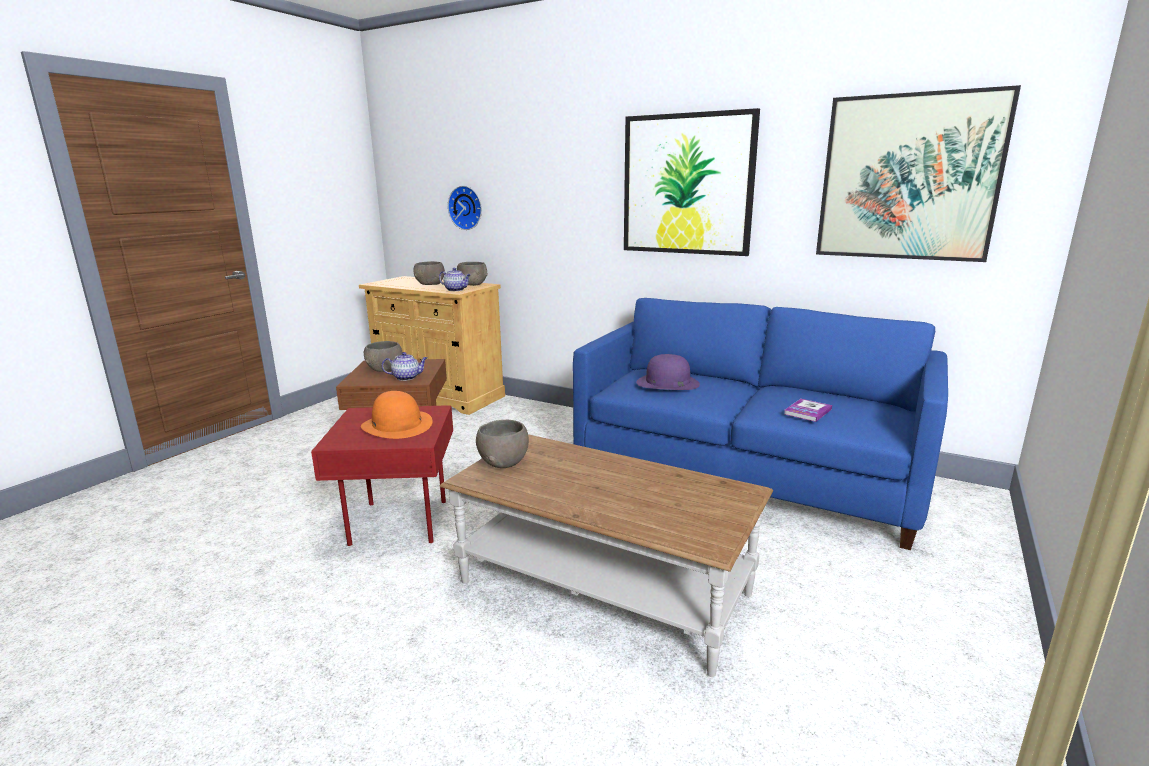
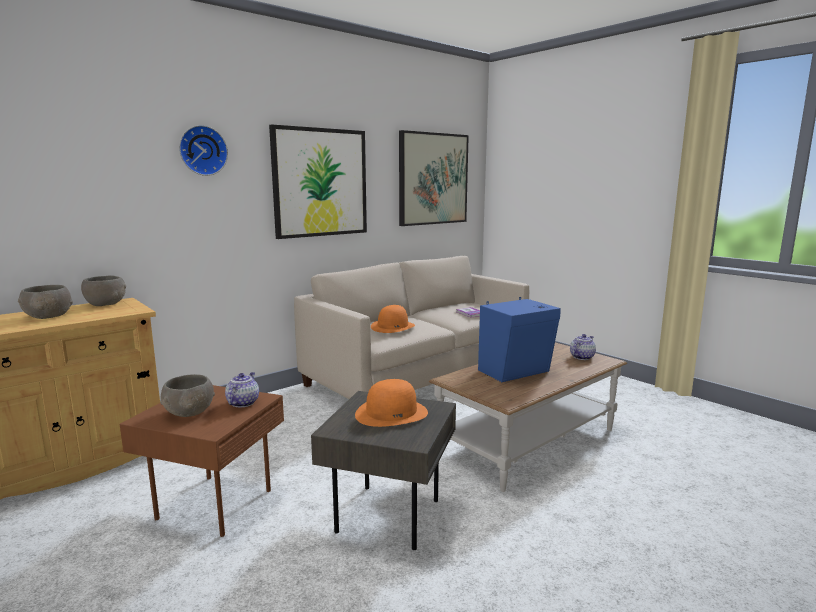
camera: 70 degrees left, 5 degrees down
red side table [311,405,453,546] -> grey side table [311,391,456,550]
teapot [439,268,471,291] -> teapot moved to [570,334,596,360]
wall clock [448,186,482,230] -> wall clock moved to [179,125,228,176]
grey bowl [476,420,529,468] -> none
blue sofa [573,298,948,550] -> beige sofa [294,256,529,399]
purple hat [636,354,700,390] -> orange hat [371,305,415,333]
none -> blue speaker [478,297,561,382]

